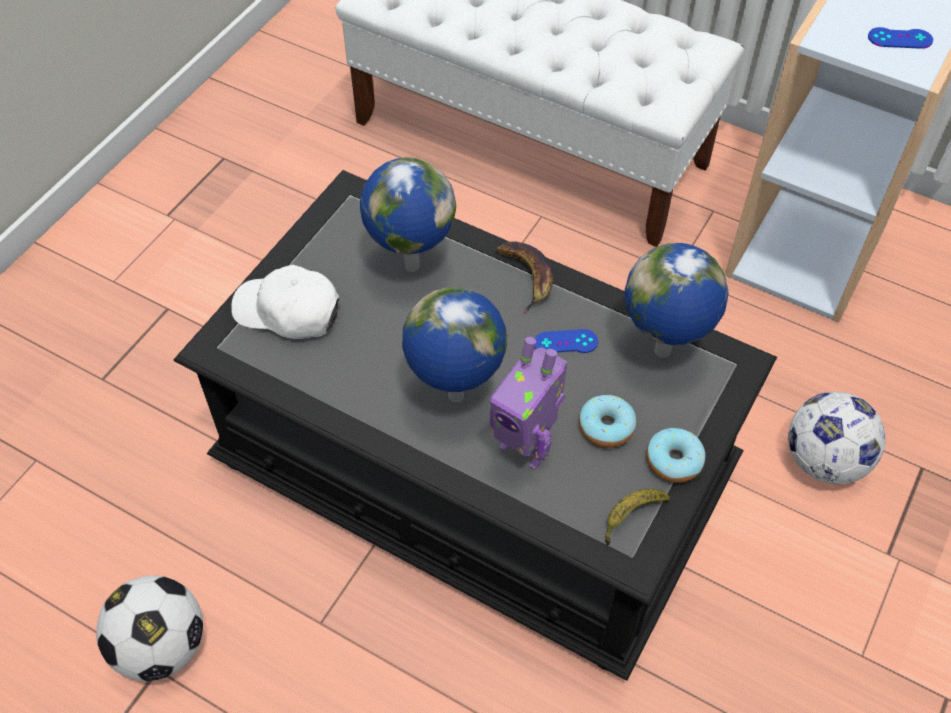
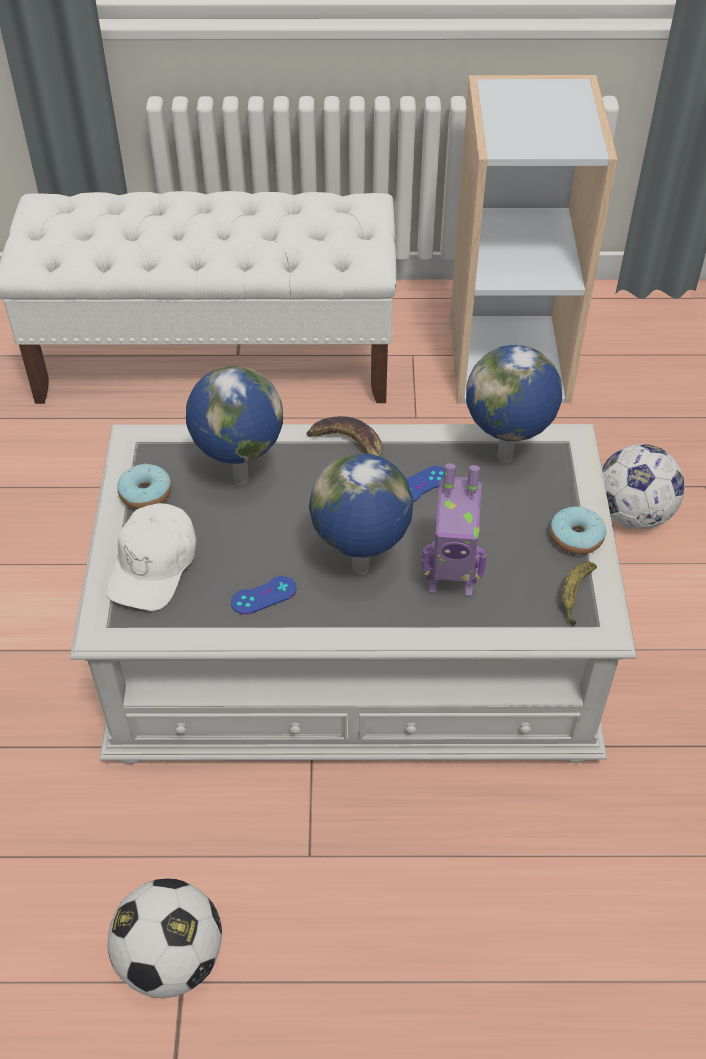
camera: 30 degrees left, 5 degrees down
black coffee table [173,170,777,681] -> white coffee table [70,424,637,764]
white cap [231,265,339,339] -> white cap turned 60 degrees counterclockwise [106,503,197,611]
donut [579,395,636,448] -> donut moved to [117,463,171,509]
blue game controller [868,27,933,49] -> blue game controller moved to [231,576,296,615]

